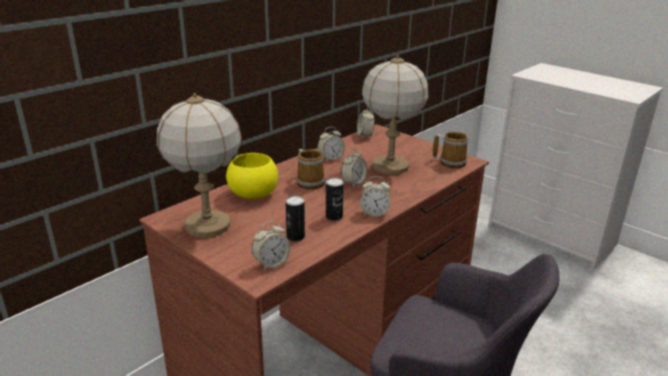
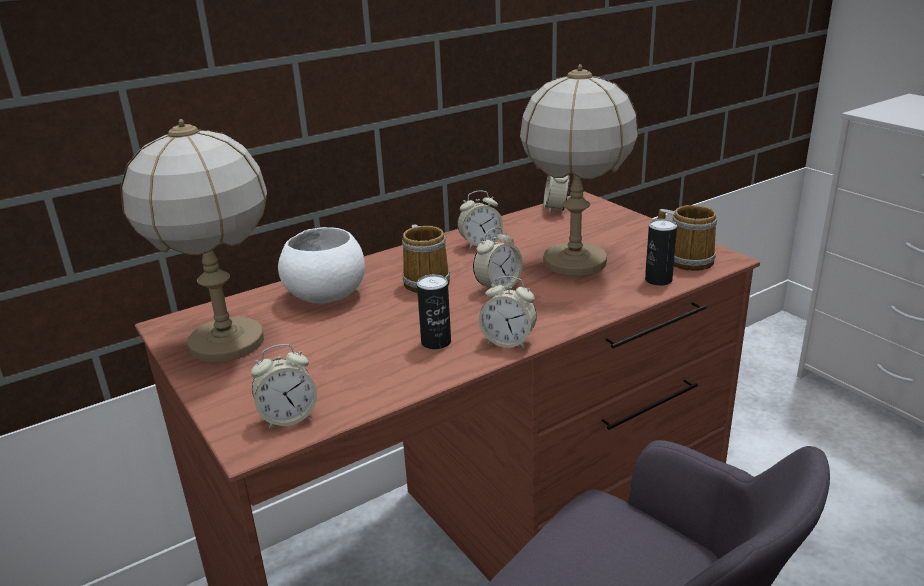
camera: 15 degrees right, 0 degrees up
yellow bowl [226,153,278,199] -> white bowl [278,227,365,304]
can [286,196,305,241] -> can moved to [645,219,677,286]

